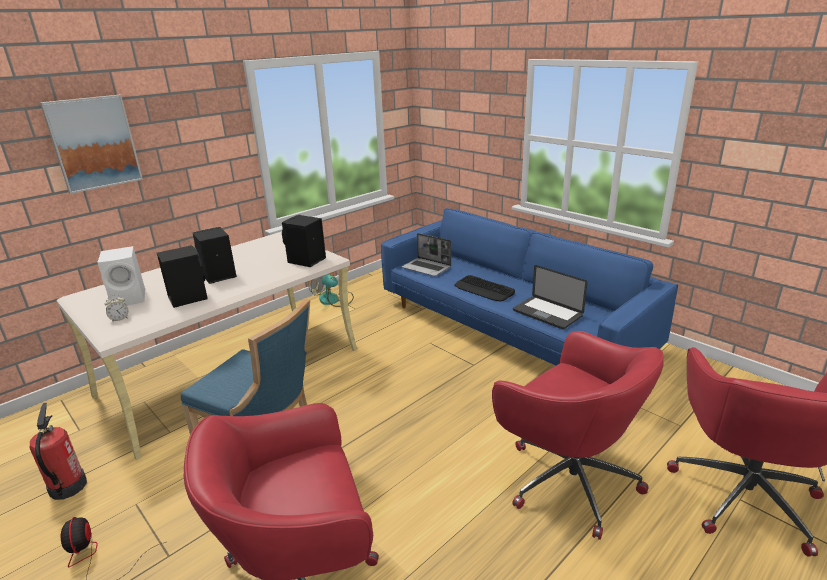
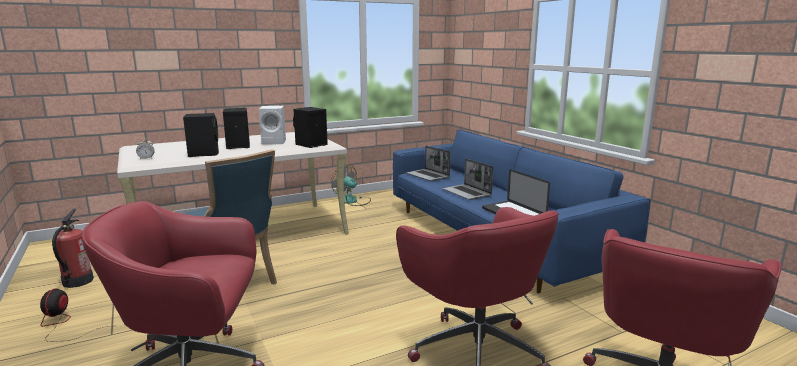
camera: 15 degrees right, 10 degrees down
picture [40,95,143,194] -> none
white speaker [97,246,145,306] -> white speaker moved to [259,106,286,145]
keyboard [454,275,515,302] -> laptop [443,158,493,200]

